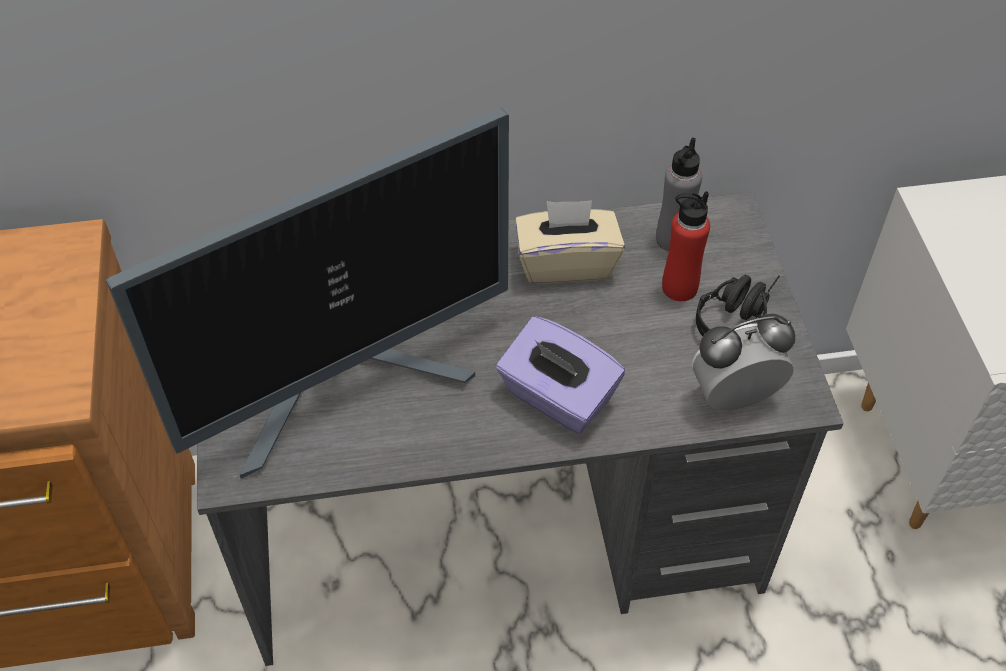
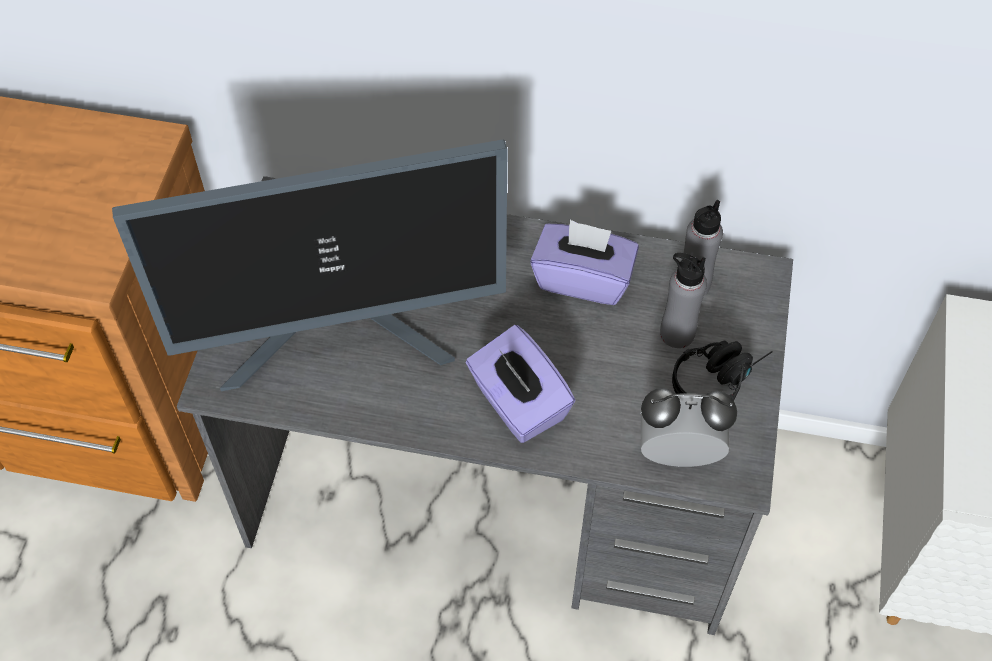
camera: 20 degrees right, 5 degrees up
beige tissue box [515,201,625,284] -> purple tissue box [530,220,639,305]
red bottle [662,191,710,301] -> grey bottle [660,253,707,348]

